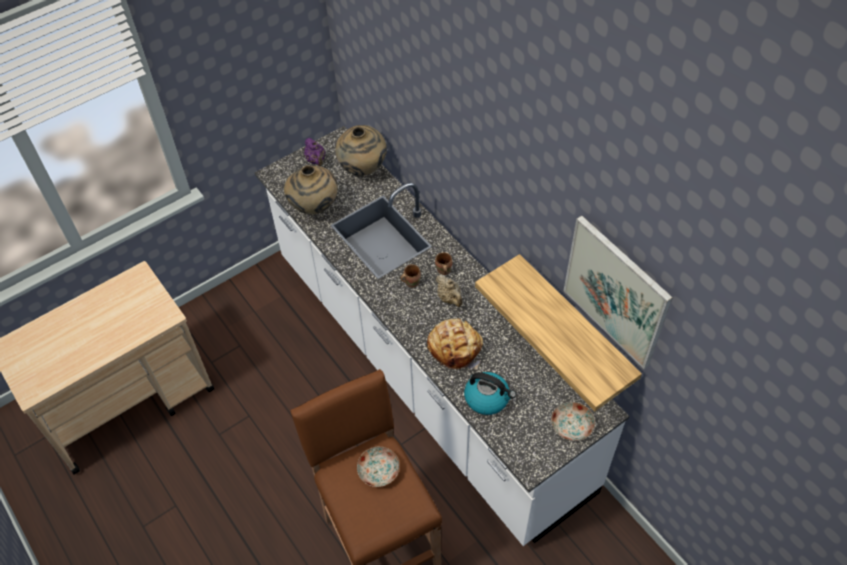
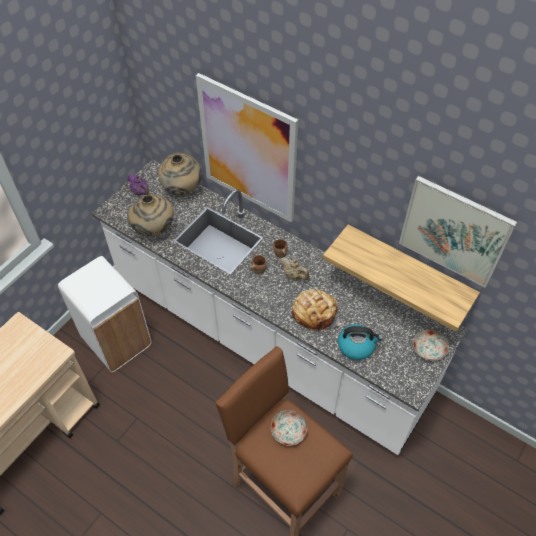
camera: 20 degrees left, 0 degrees up
none -> white trash can [58,256,151,372]
none -> picture [196,73,298,222]

